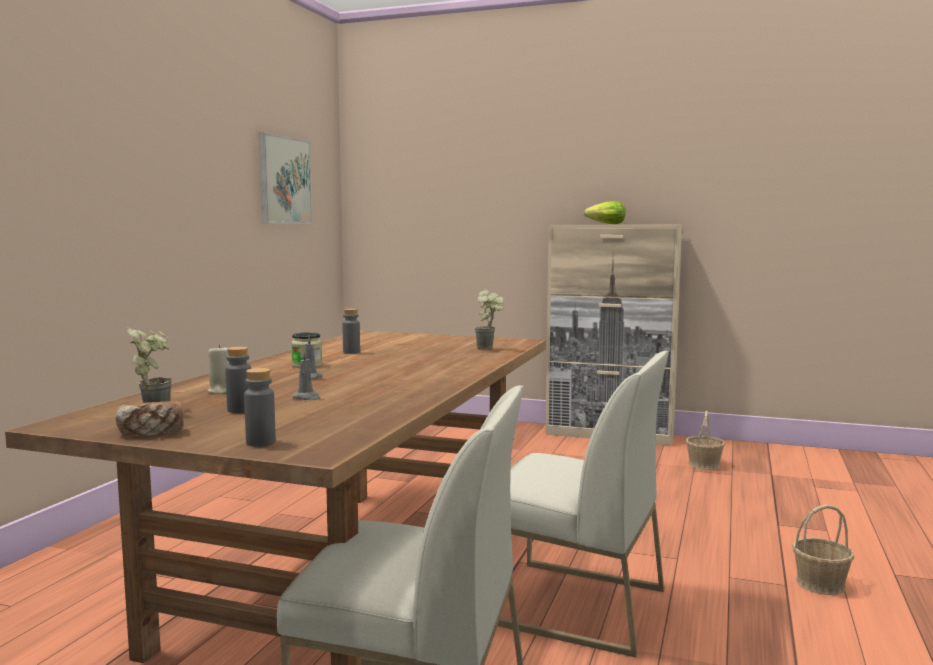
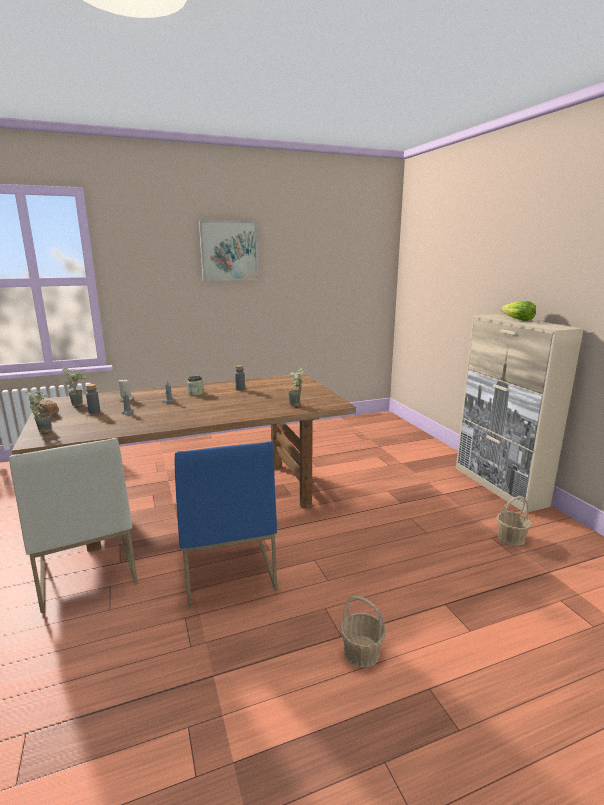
camera: 50 degrees right, 10 degrees up
grey bottle [244,368,276,447] -> potted plant [26,391,52,433]
picture [259,132,313,224] -> picture moved to [199,220,258,281]
white chair [498,351,669,657] -> blue chair [175,441,278,607]

